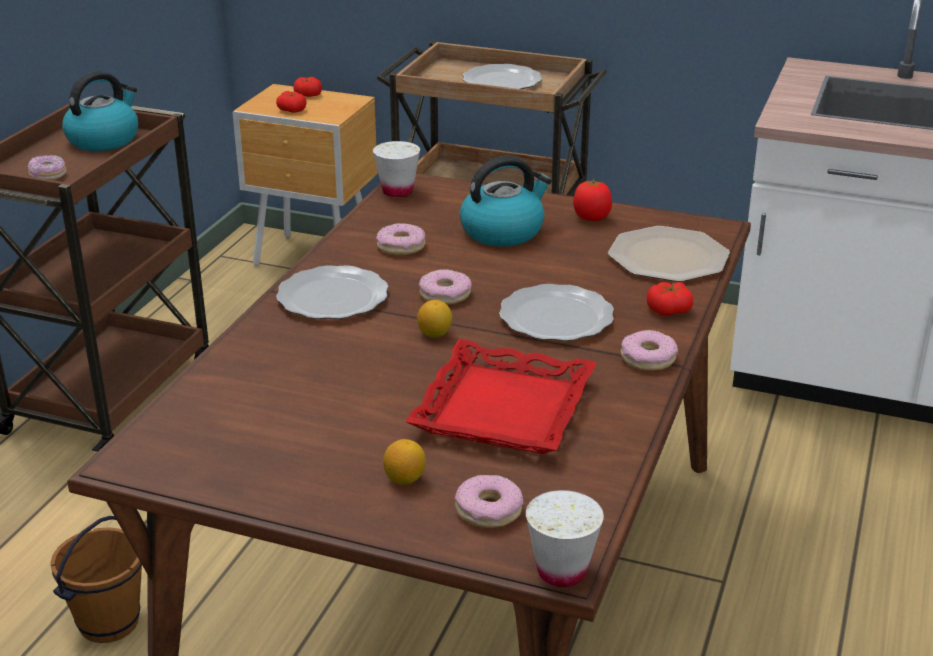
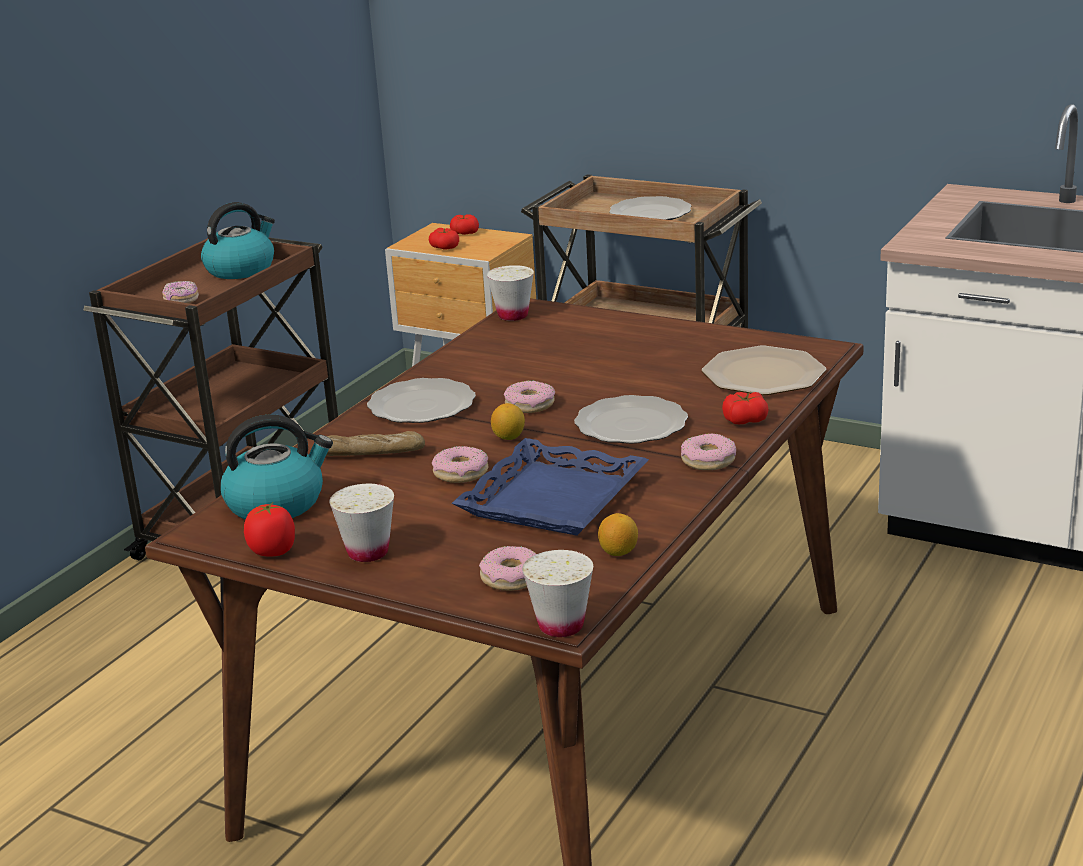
camera: 10 degrees right, 5 degrees down
brown bucket [50,516,142,643] -> none
donut [376,223,425,255] -> donut moved to [432,446,488,483]
lemon [383,439,426,485] -> lemon moved to [598,513,638,556]
red tray [405,339,596,454] -> blue tray [451,438,649,536]
kettle [460,156,552,247] -> kettle moved to [221,414,333,520]
tomato [573,179,612,221] -> tomato moved to [244,502,295,556]
none -> bread [326,431,425,456]
none -> white cup [329,484,394,562]

